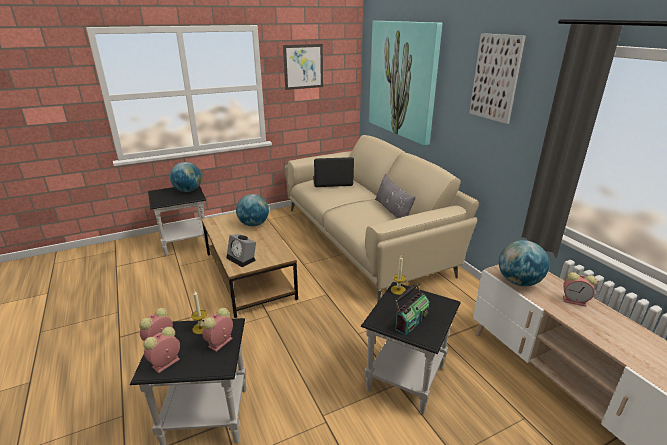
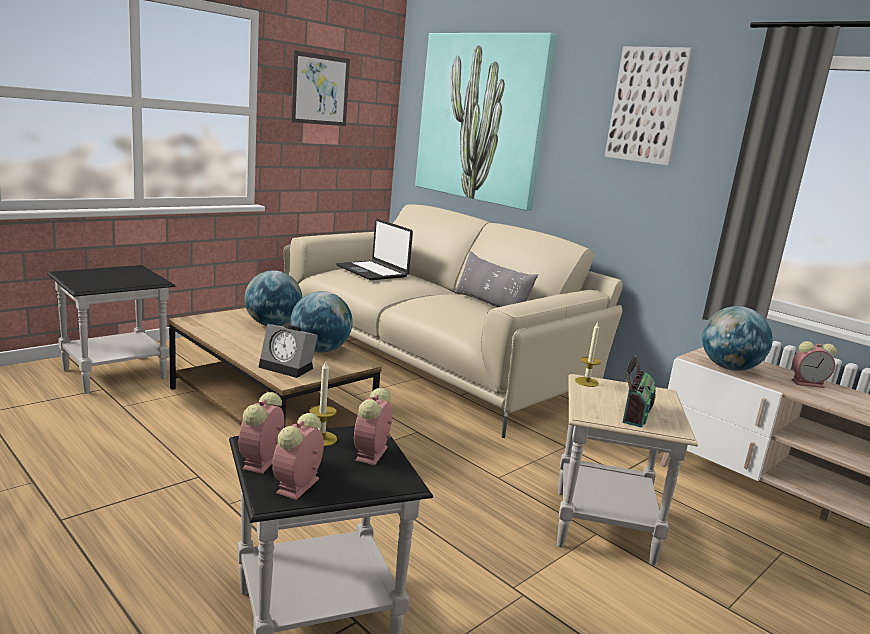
camera: 20 degrees left, 10 degrees down
globe [170,162,202,192] -> globe moved to [290,291,353,353]
laptop [313,157,354,187] -> laptop turned 105 degrees counterclockwise [336,219,413,280]
black side table [361,282,461,414] -> beige side table [557,374,698,566]

